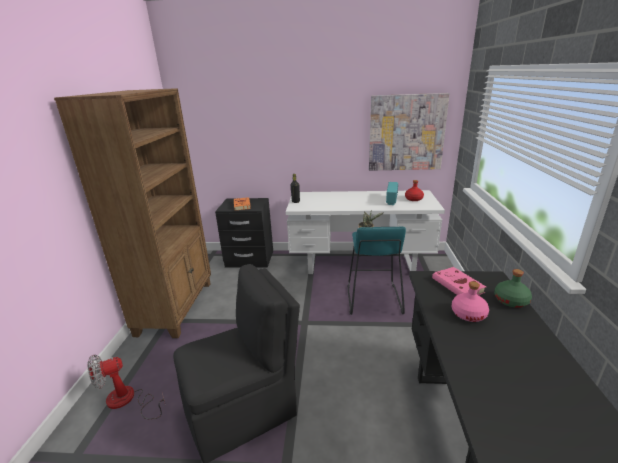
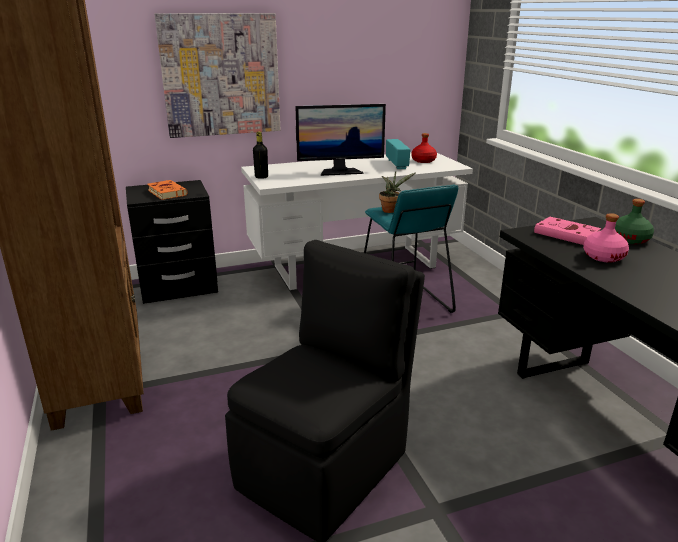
camera: 25 degrees left, 0 degrees up
fan [87,355,166,420] -> none
picture [369,93,450,171] -> picture moved to [154,13,280,138]
none -> monitor [295,104,386,176]

